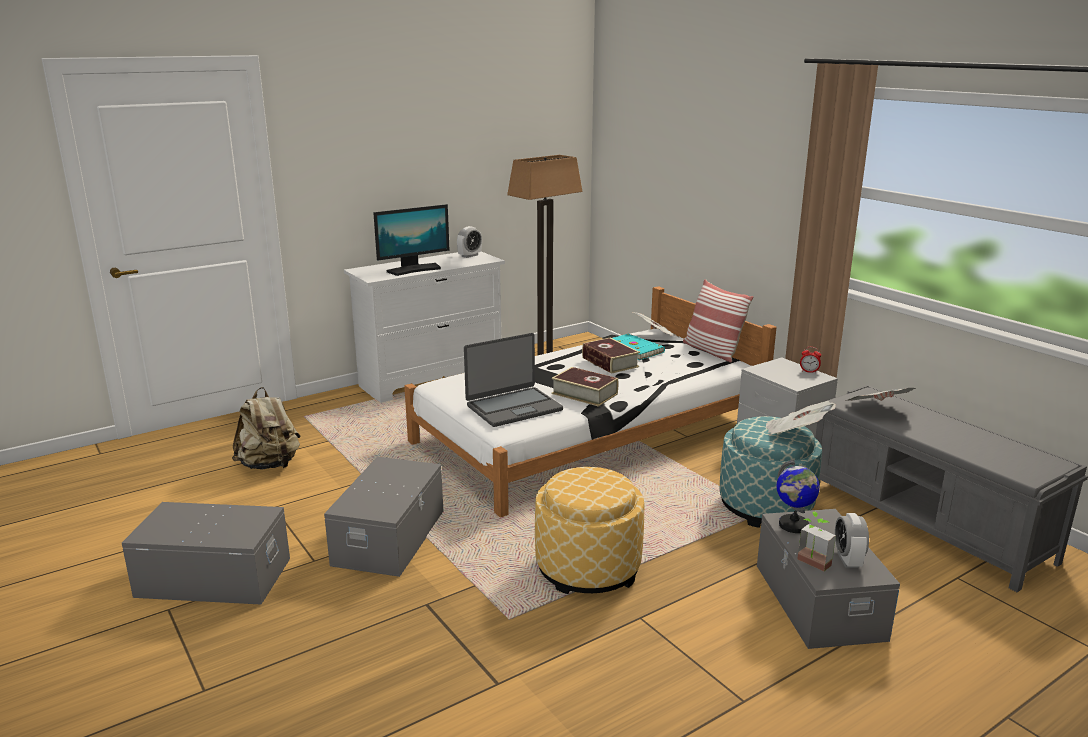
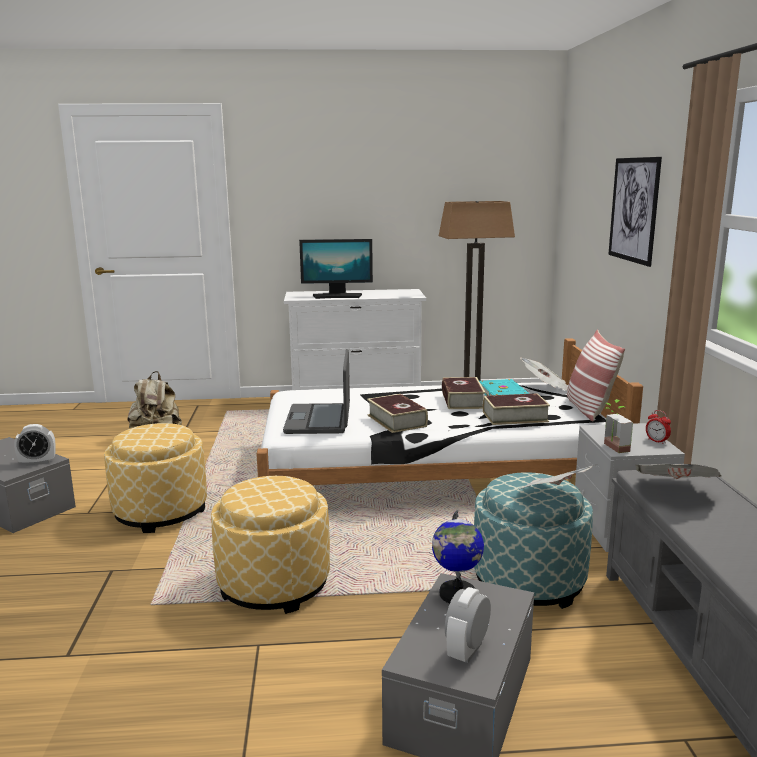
camera: 30 degrees right, 5 degrees down
grey storage box [324,457,443,577] -> ottoman [104,423,207,533]
alarm clock [457,226,482,258] -> alarm clock moved to [14,424,56,466]
laptop [464,333,563,427] -> laptop turned 90 degrees clockwise [283,349,350,434]
potted plant [797,512,836,571] -> potted plant moved to [604,399,633,453]
none -> book [483,393,550,425]
none -> picture [608,157,662,267]

